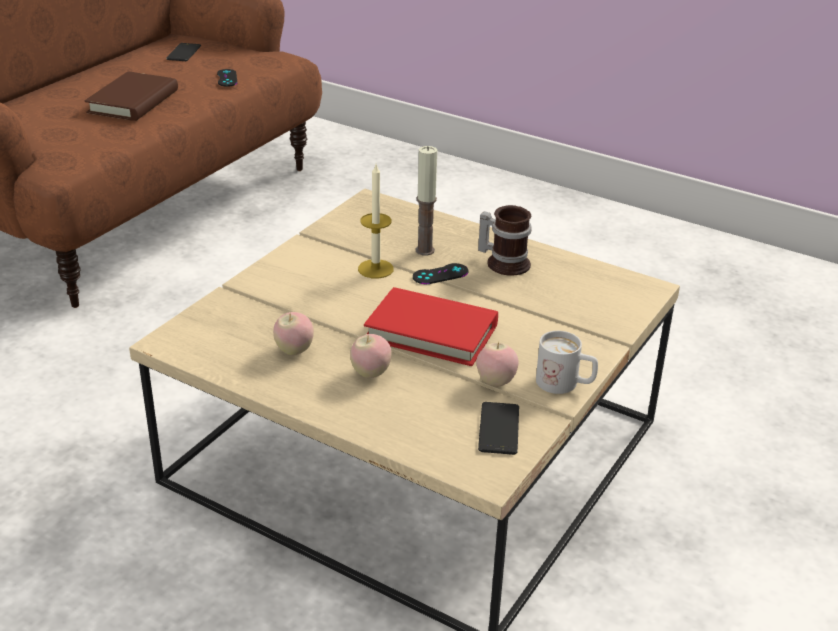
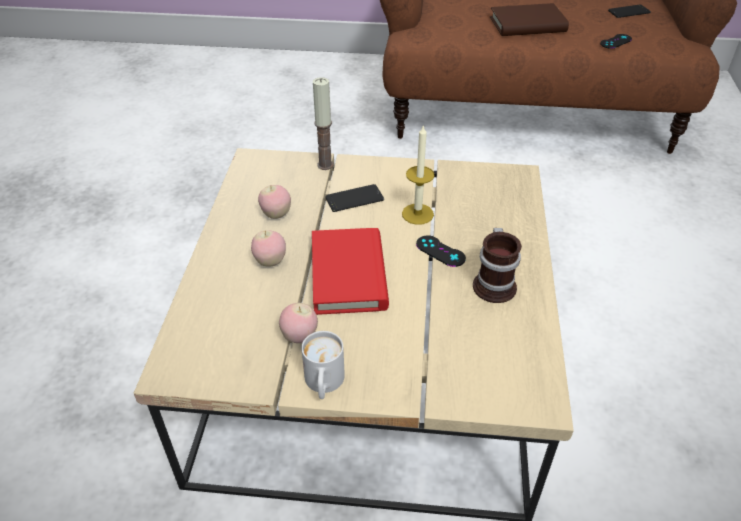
camera: 65 degrees right, 10 degrees up
candle [416,146,437,256] -> candle moved to [313,77,334,170]
phone [478,402,519,455] -> phone moved to [325,184,384,212]

